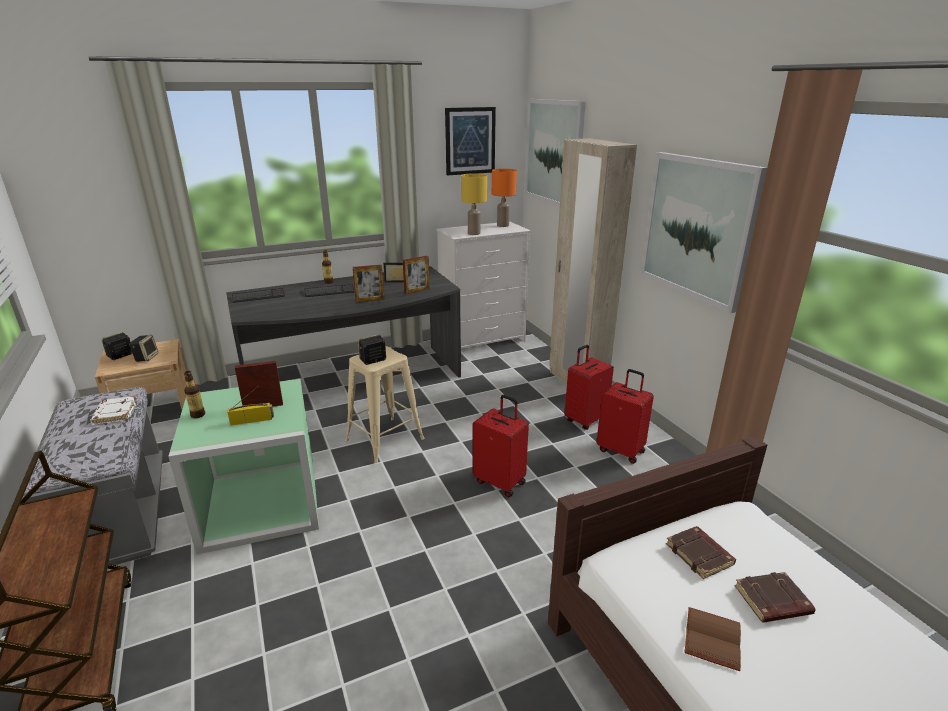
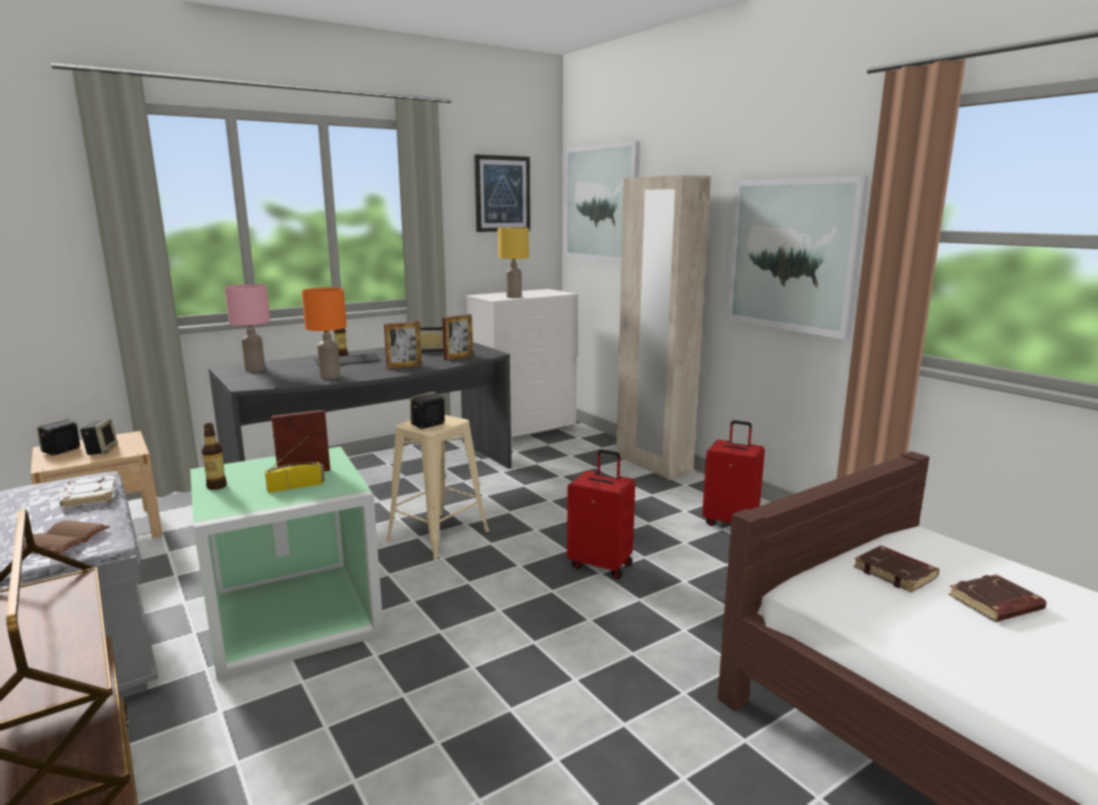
camera: 10 degrees left, 10 degrees down
keyboard [232,288,285,303] -> pink table lamp [225,284,270,372]
orange table lamp [492,169,517,227] -> orange table lamp moved to [302,288,347,379]
red suitcase [565,345,614,430] -> none
brown book [685,607,741,671] -> brown book moved to [23,520,110,553]

